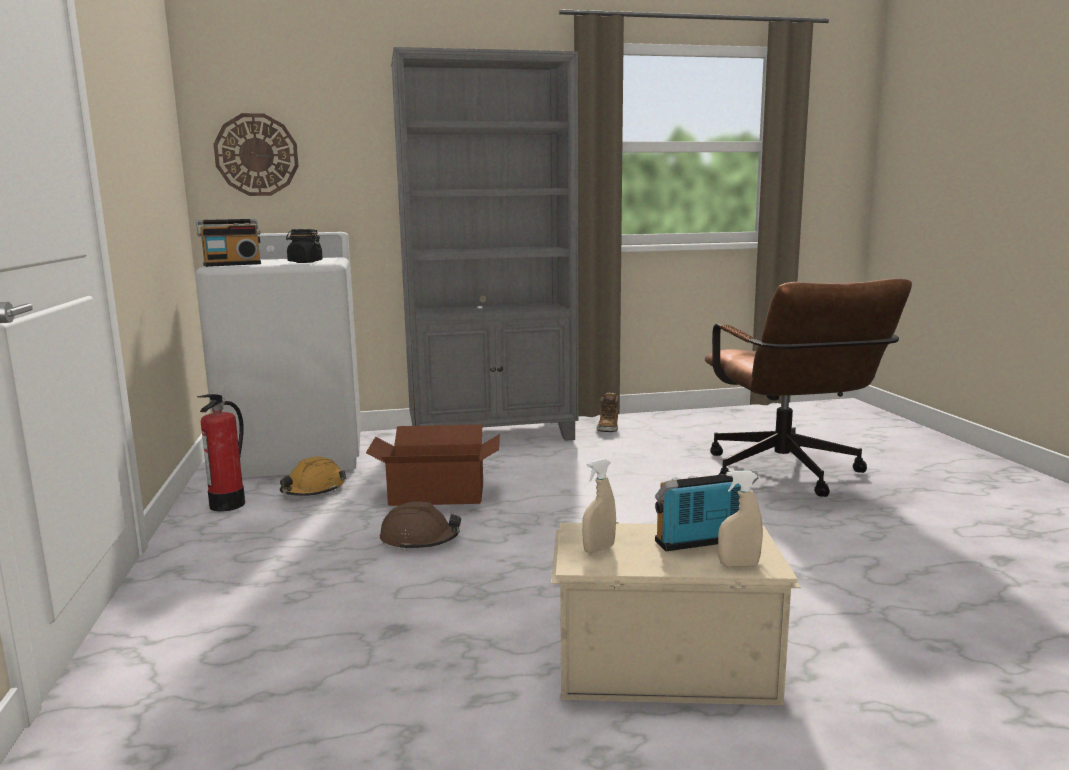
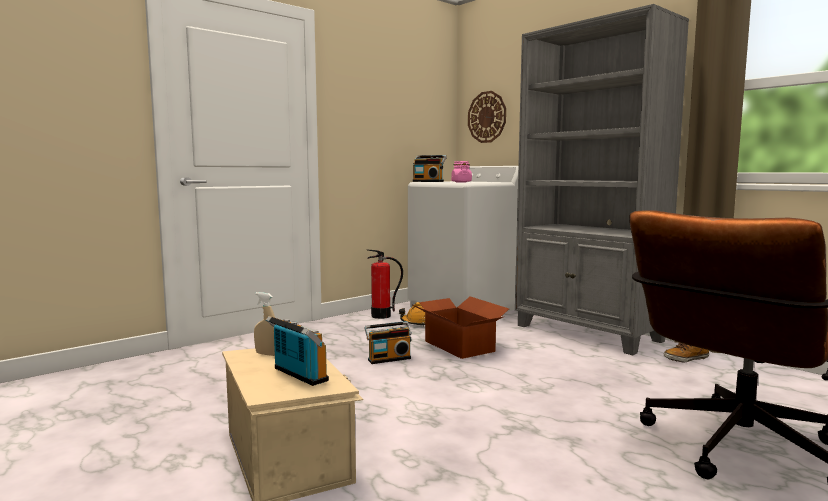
camera: 60 degrees right, 5 degrees down
black jar [286,229,323,263] -> pink jar [451,161,472,182]
brown hard hat [380,501,461,551] -> radio [364,321,412,364]
beige spray bottle [718,471,763,567] -> none

